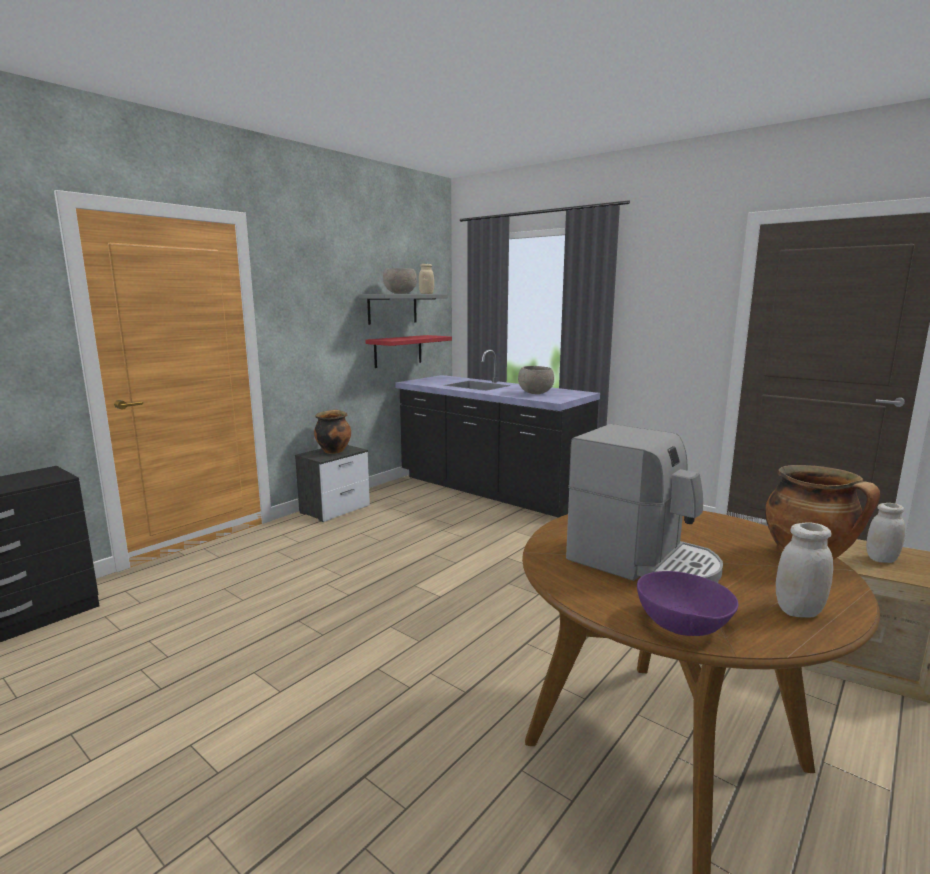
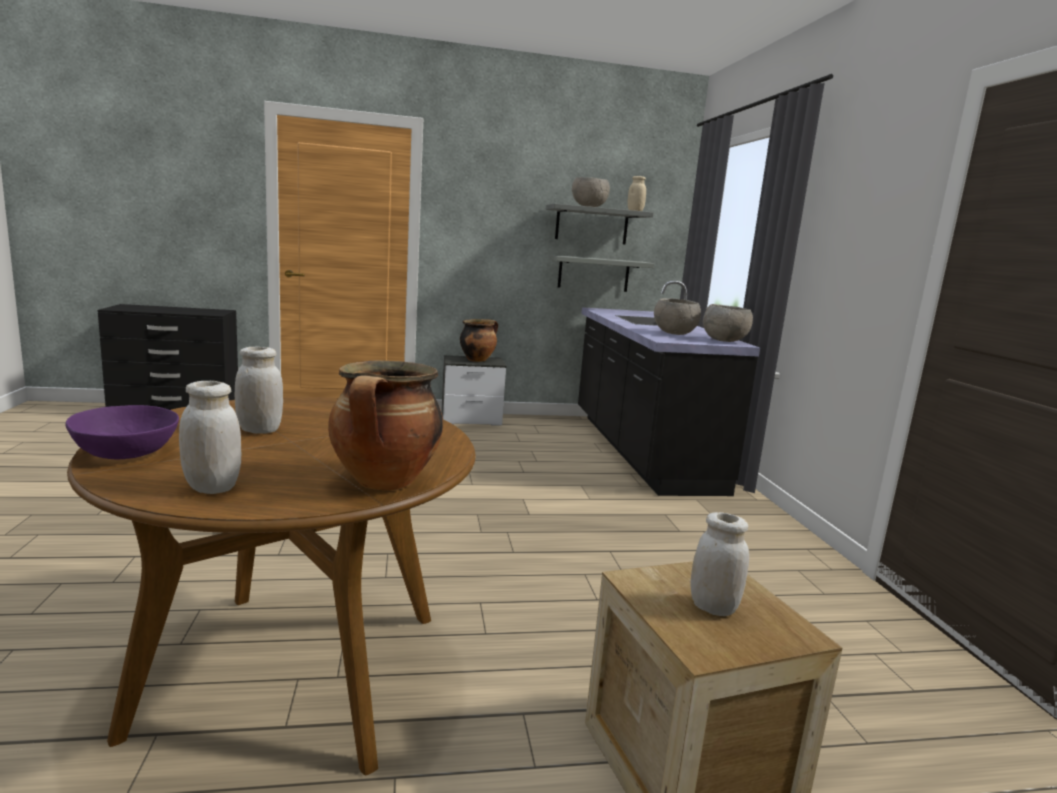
camera: 40 degrees right, 0 degrees up
red shelf [365,335,452,368] -> grey shelf [548,255,654,292]
coffee machine [566,424,723,583] -> white jar [235,347,283,434]
none -> grey bowl [703,304,753,342]

